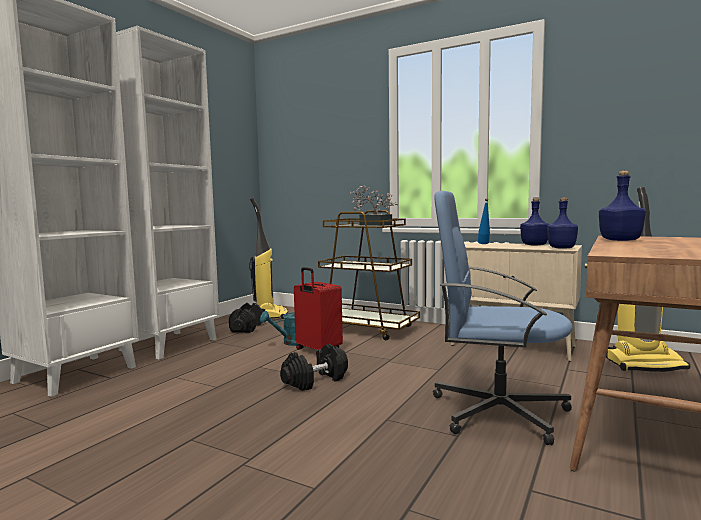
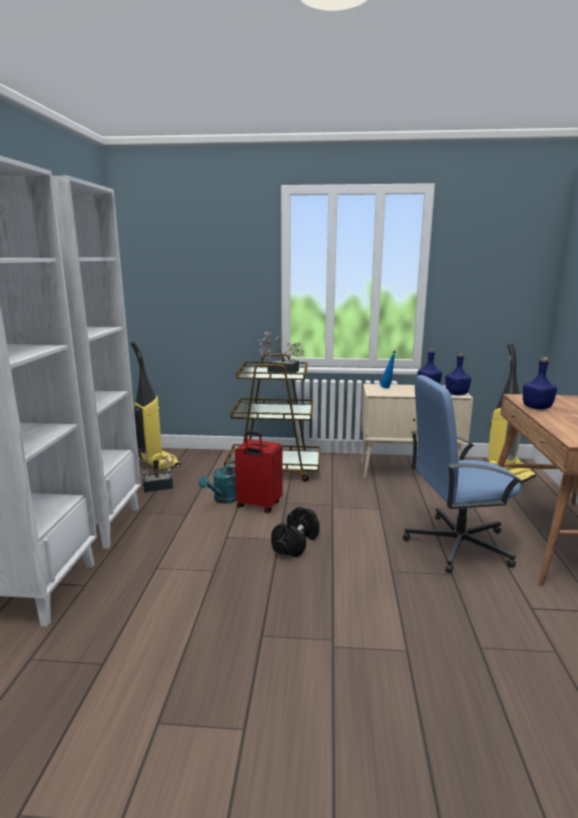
camera: 25 degrees left, 10 degrees up
black dumbbell [229,303,263,333] -> potted plant [138,451,179,492]

